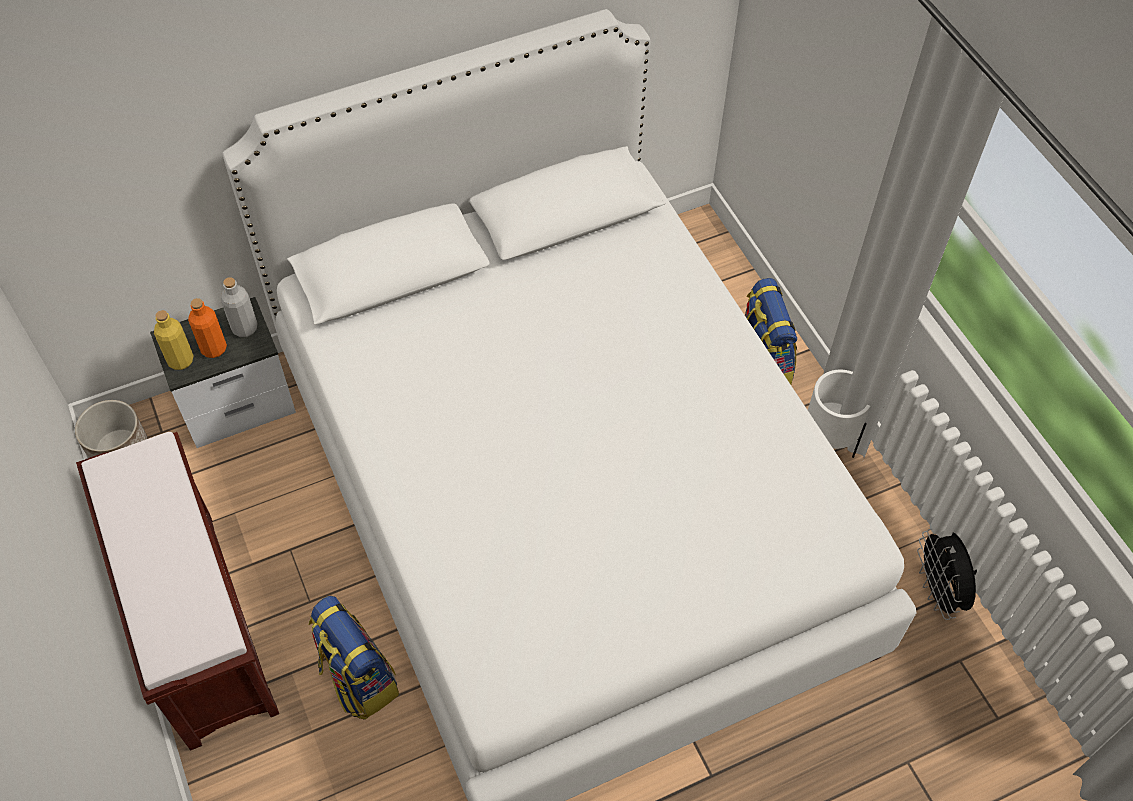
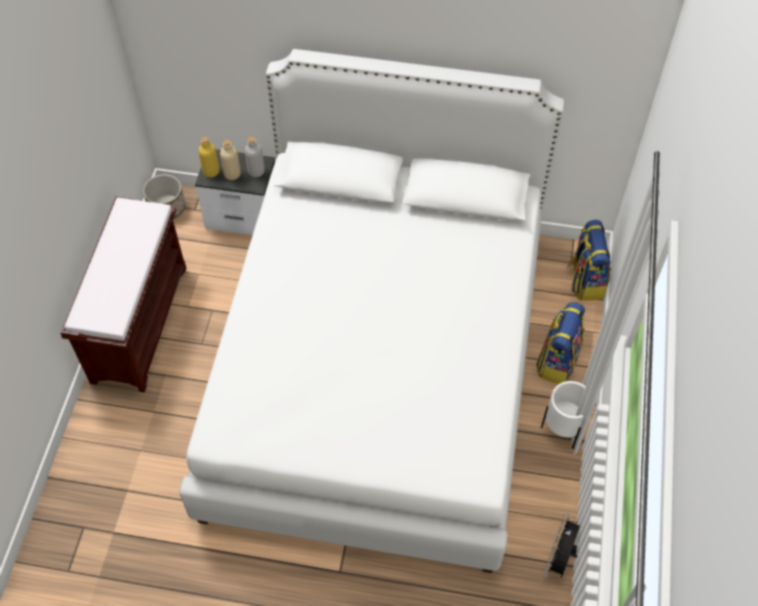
camera: 35 degrees right, 0 degrees up
orange bottle [188,298,227,358] -> beige bottle [220,140,241,180]
backpack [309,596,399,720] -> backpack moved to [567,220,611,301]

